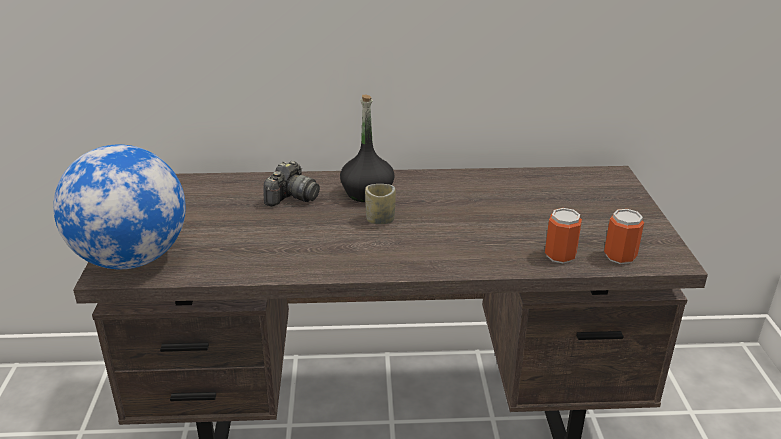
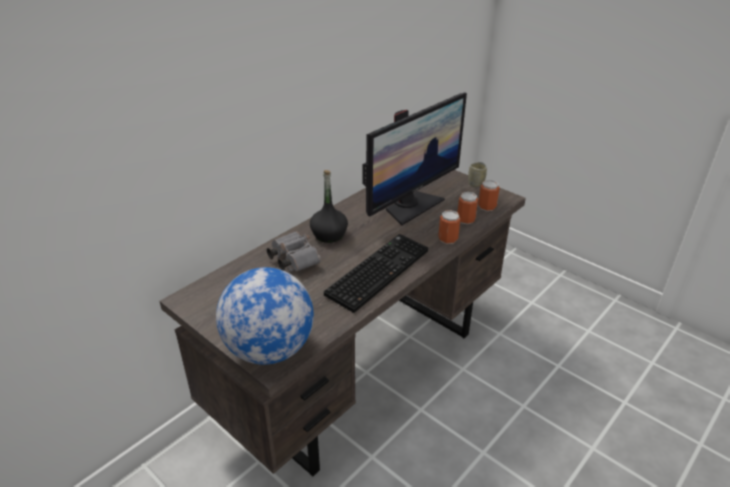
camera: 45 degrees left, 5 degrees up
camera [263,161,320,206] -> grey binoculars [267,231,321,272]
cup [365,184,396,224] -> cup moved to [468,162,487,187]
none -> keyboard [324,234,428,313]
none -> monitor [362,93,467,225]
none -> can [438,210,460,244]

